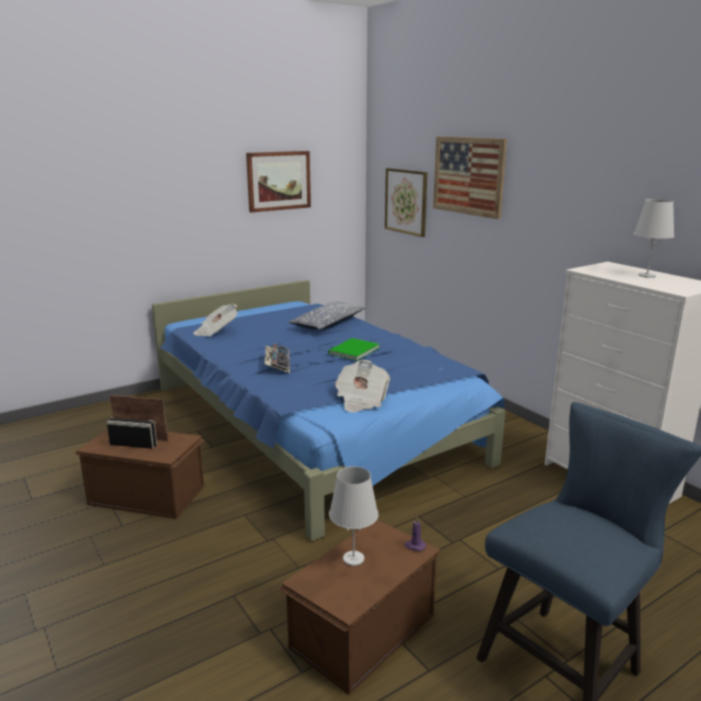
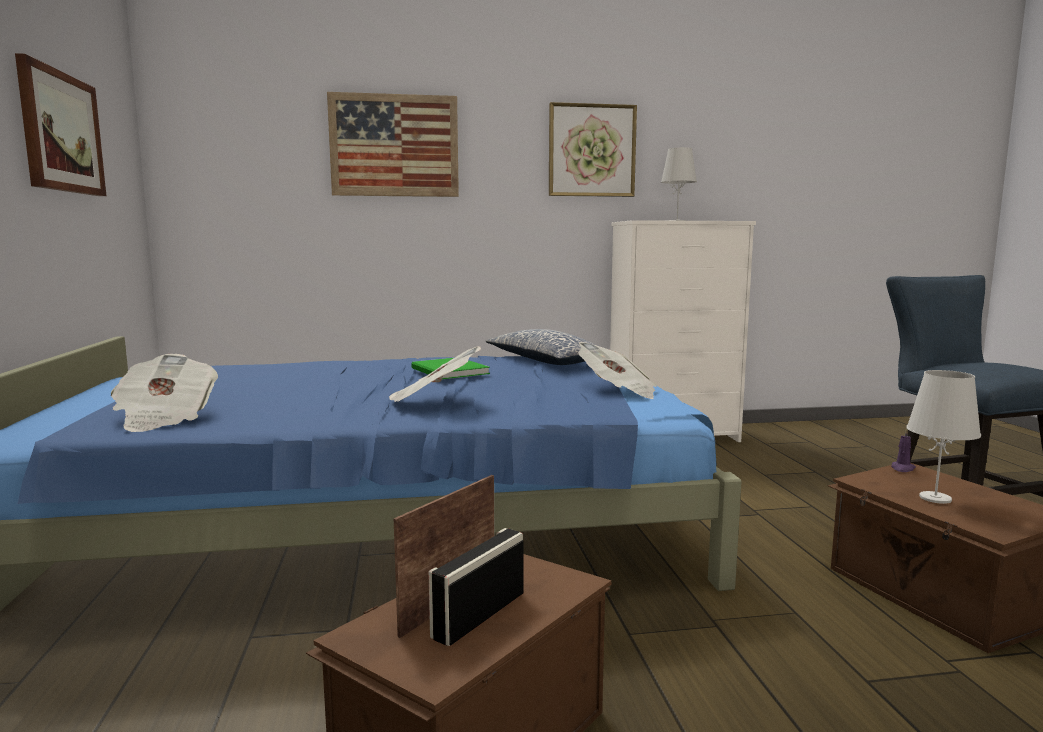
camera: 65 degrees left, 10 degrees down
keyboard [265,343,290,373] -> newspaper [389,346,481,402]
pillow [289,302,365,330] -> pillow moved to [486,329,598,365]
picture [385,168,427,237] -> picture moved to [549,102,637,197]

